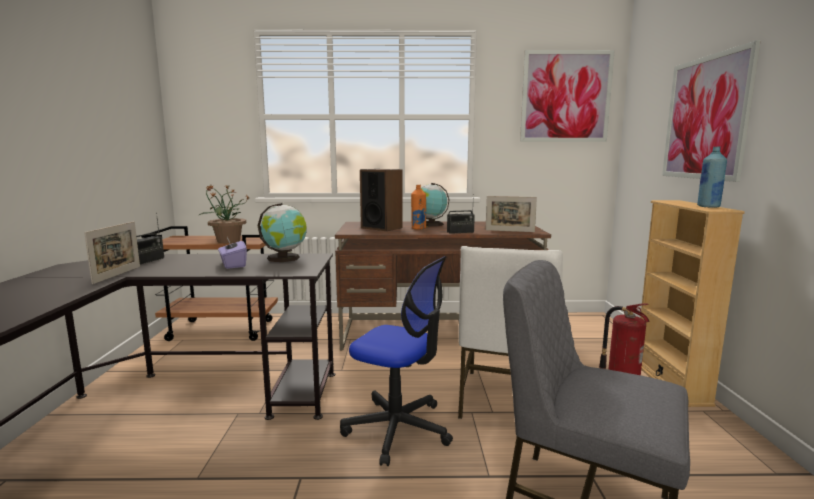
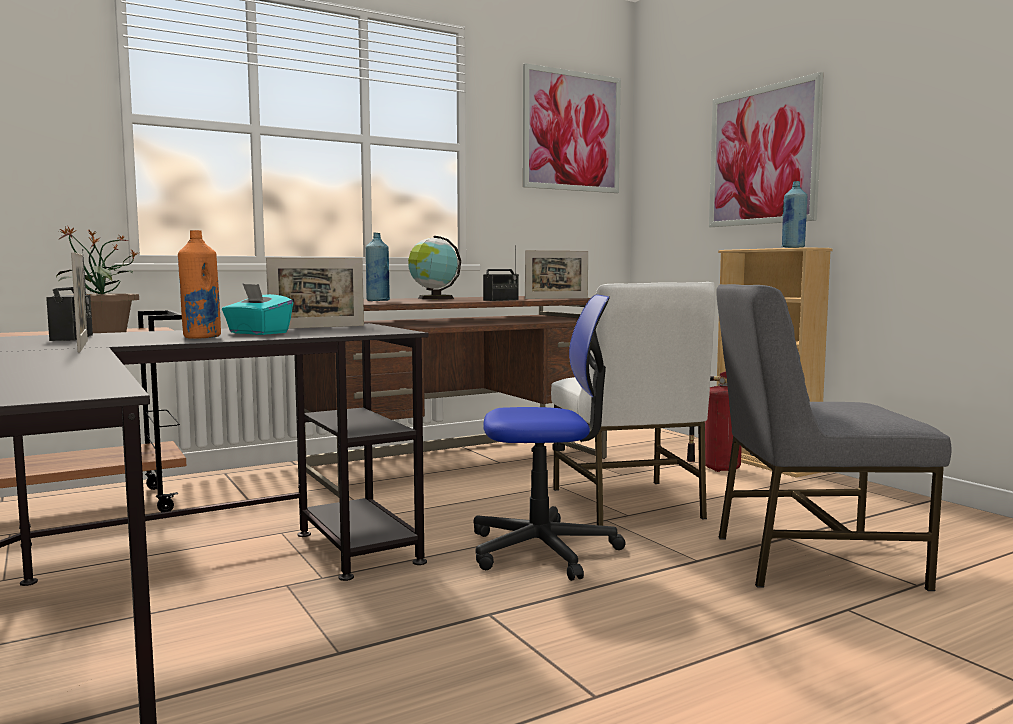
camera: 30 degrees left, 5 degrees down
purple tissue box [218,237,247,269] -> turquoise tissue box [222,283,293,335]
globe [258,203,307,262] -> picture frame [266,257,364,329]
speaker [360,169,403,231] -> blue bottle [366,233,390,301]
orange bottle [411,185,426,230] -> orange bottle moved to [178,230,221,339]

